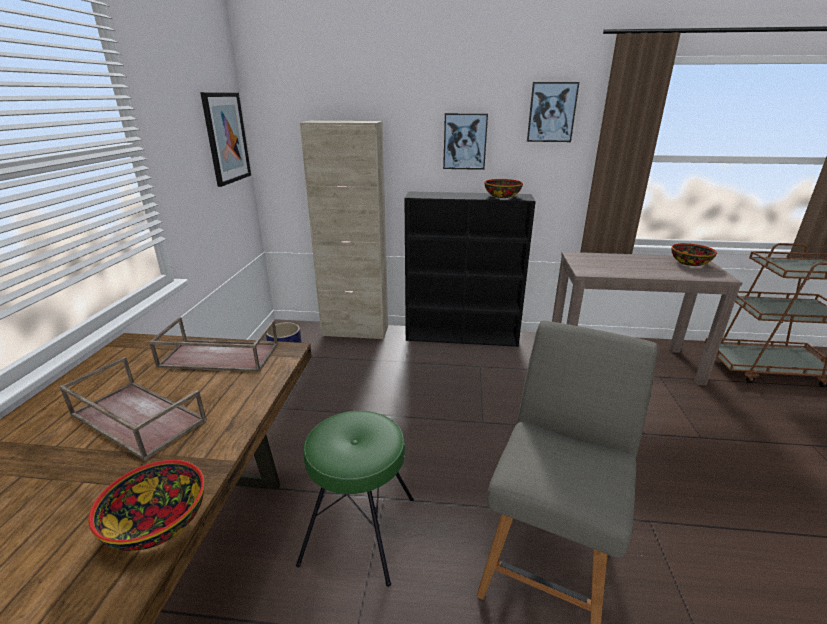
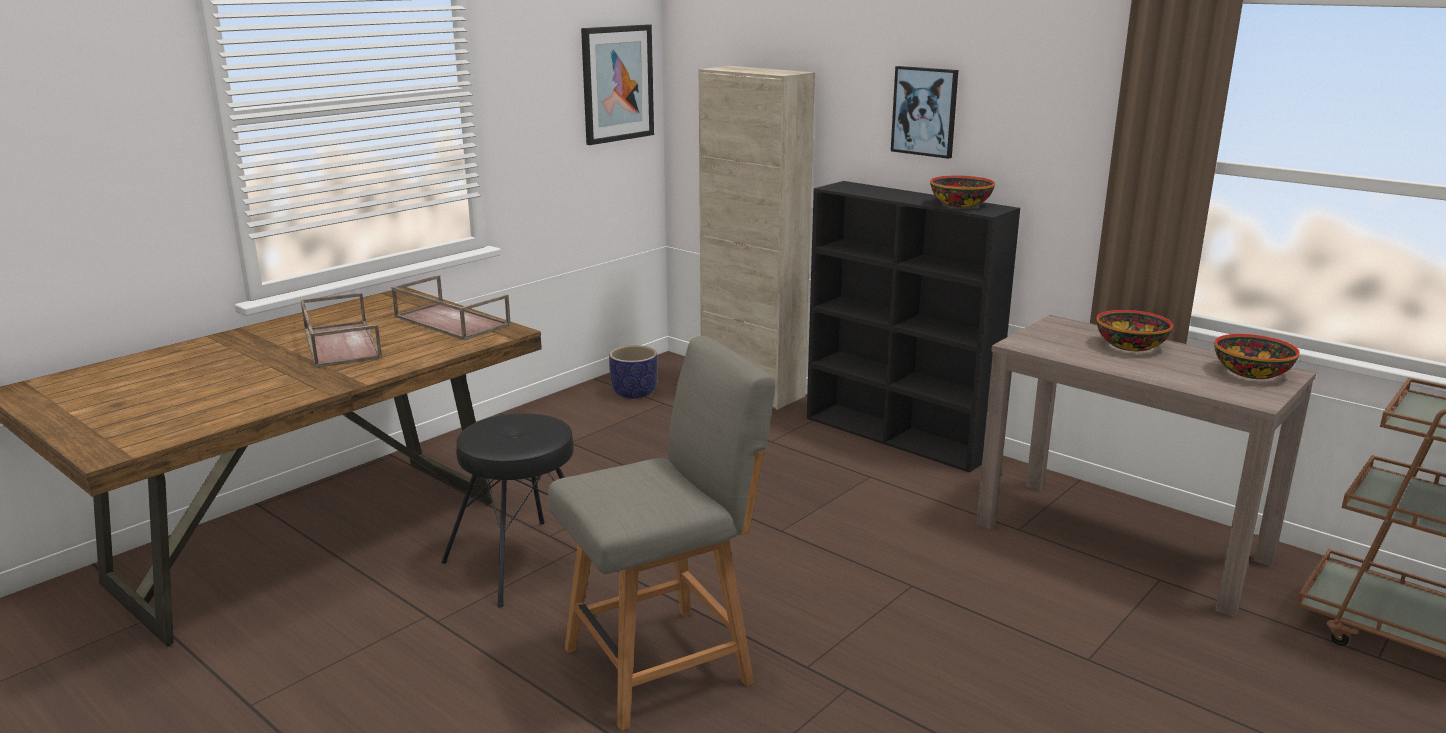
camera: 35 degrees right, 5 degrees down
bowl [88,460,205,551] -> bowl moved to [1096,310,1173,351]
green stool [296,411,414,587] -> black stool [441,413,574,608]
picture [527,82,579,142] -> none

